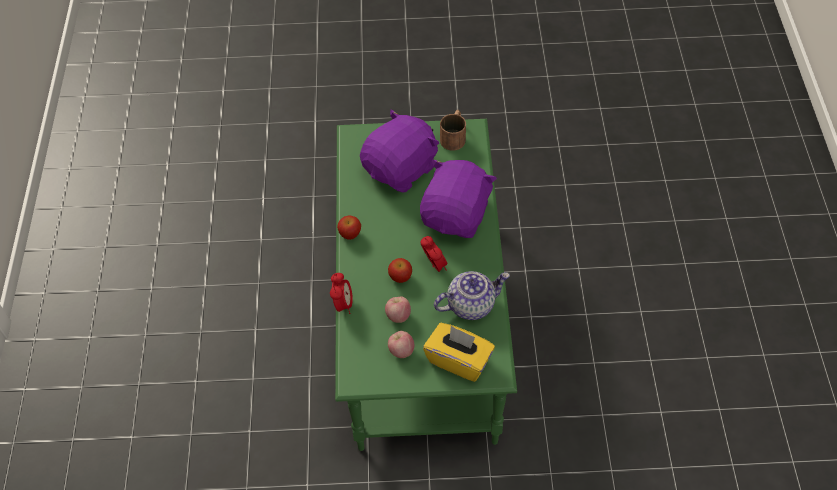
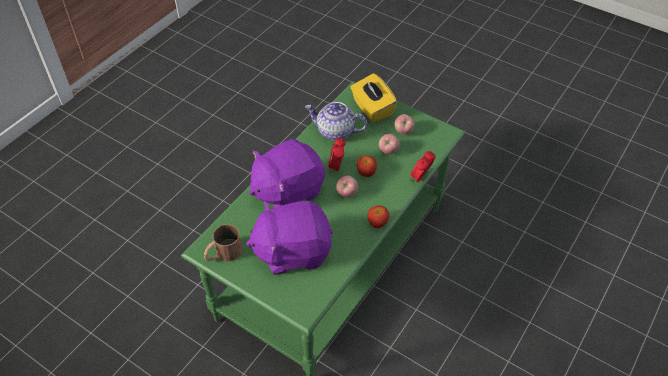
camera: 145 degrees left, 5 degrees down
none -> apple [336,176,358,198]

